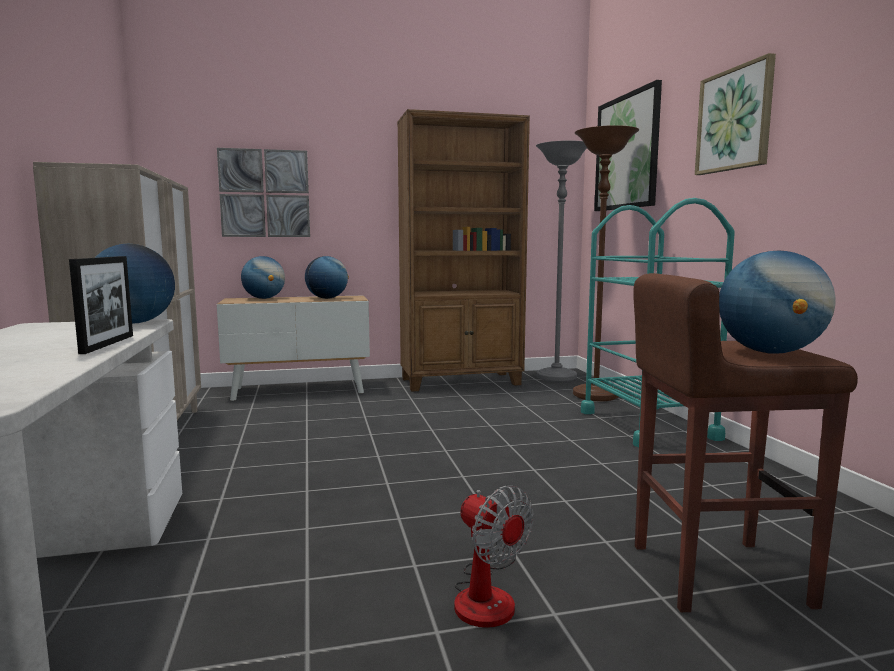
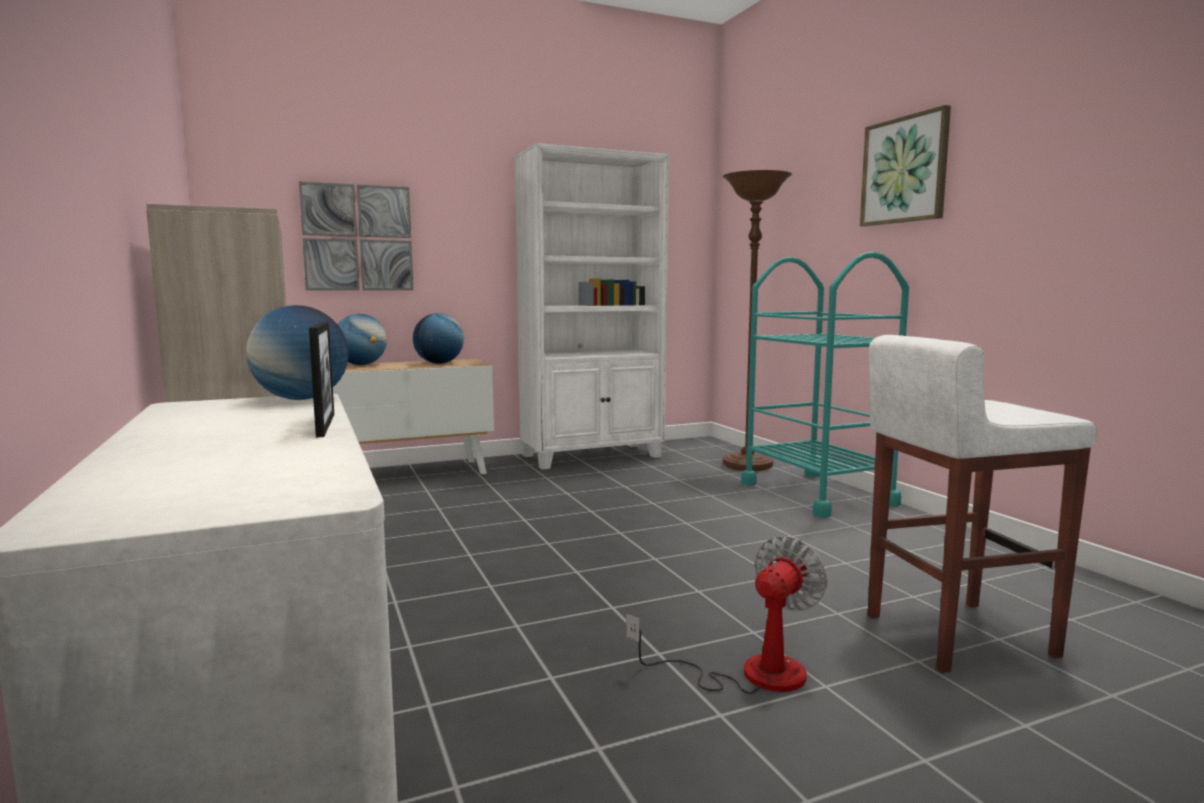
camera: 10 degrees left, 0 degrees up
brown bookcase [397,109,530,392] -> white bookcase [514,143,669,470]
fan [454,486,534,628] -> fan turned 90 degrees counterclockwise [626,536,827,694]
grey floor lamp [536,141,587,382] -> none
picture [594,80,662,211] -> none
brown stool [634,273,858,612] -> white stool [868,335,1098,673]
globe [719,251,835,354] -> none

